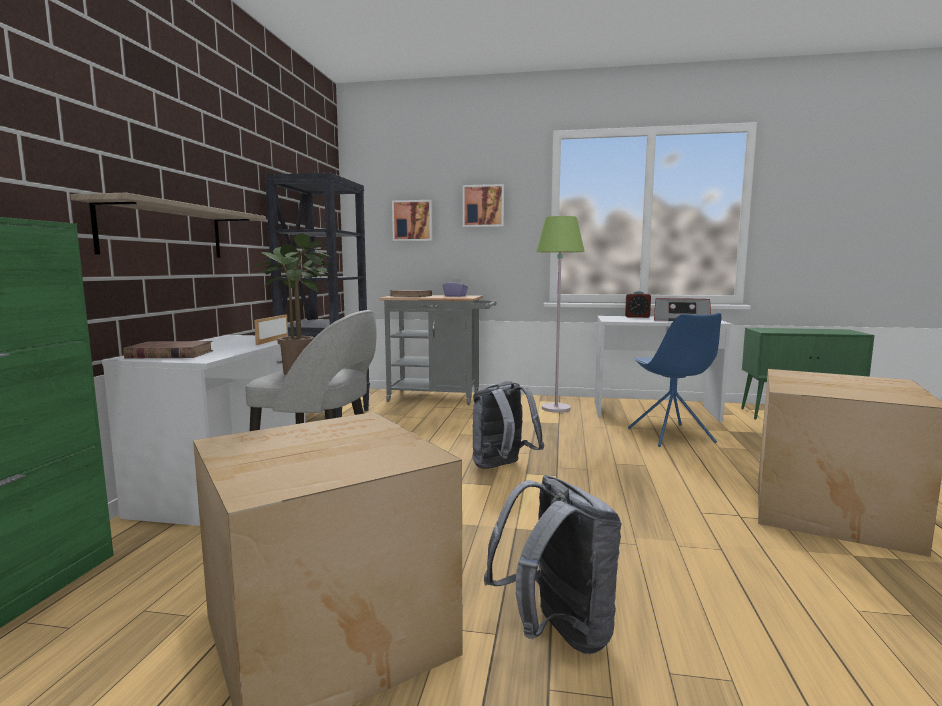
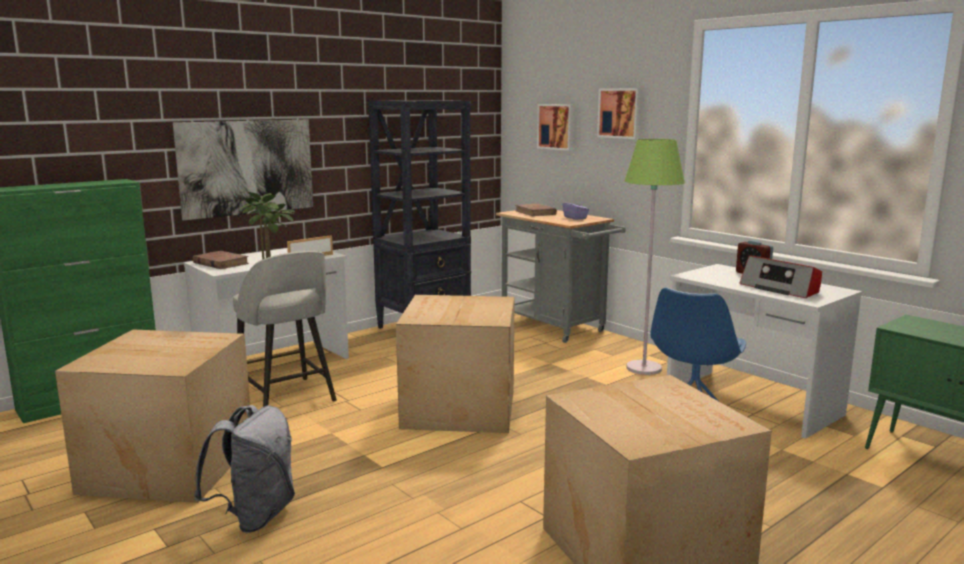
camera: 40 degrees right, 5 degrees up
shelf [70,193,266,258] -> picture [173,120,313,220]
grey backpack [473,381,544,469] -> cardboard box [396,295,515,433]

